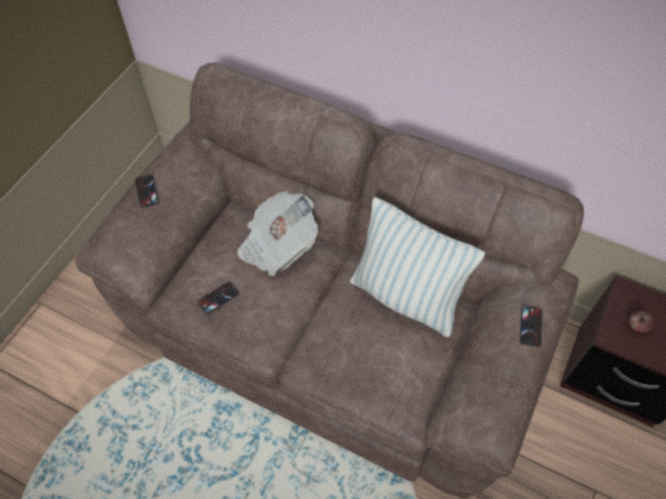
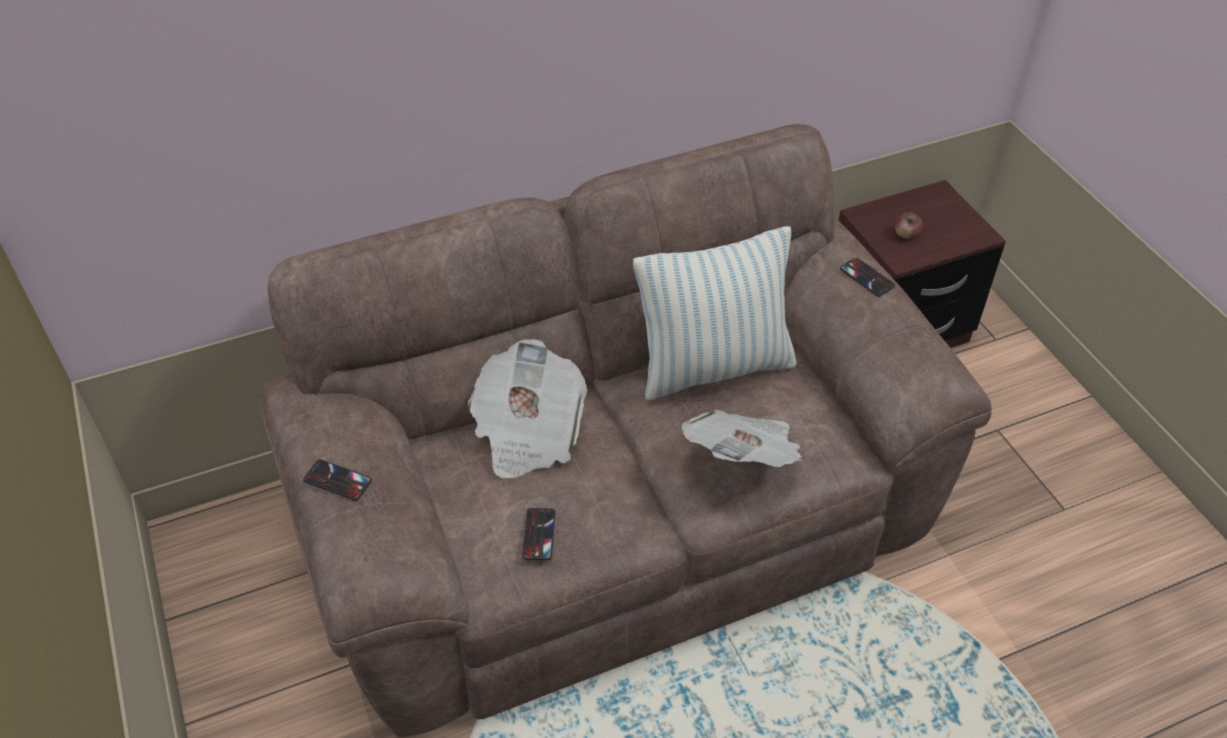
camera: 50 degrees left, 10 degrees down
none -> newspaper [682,409,803,467]

